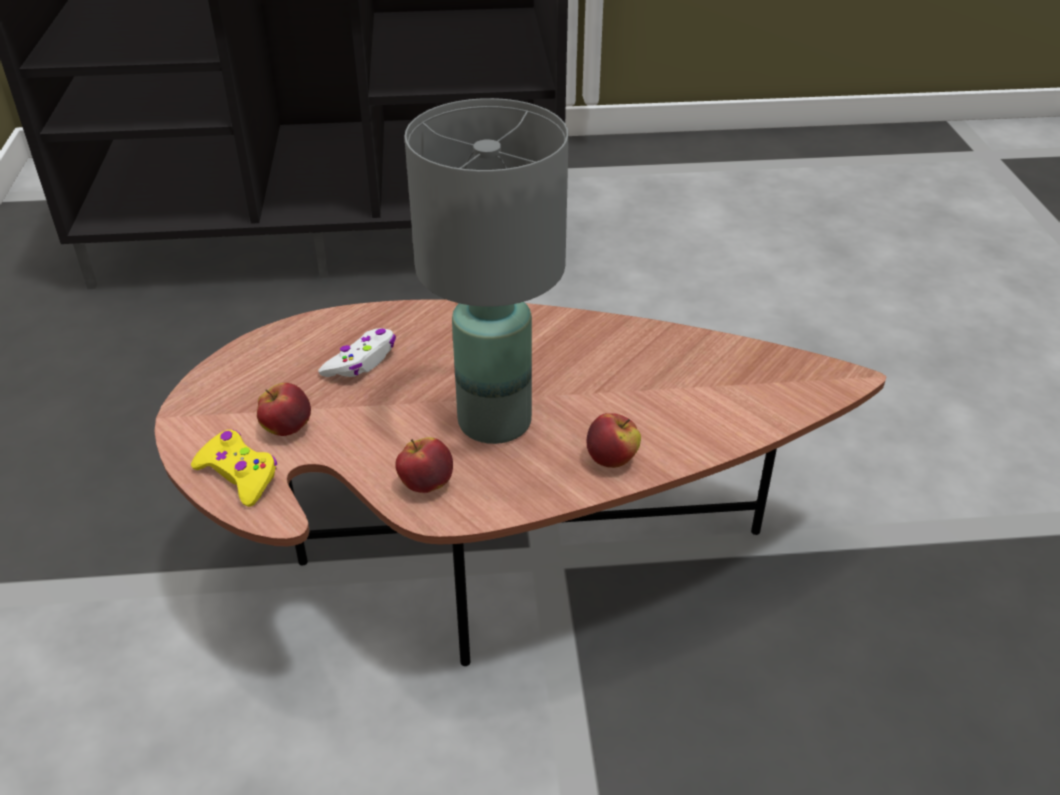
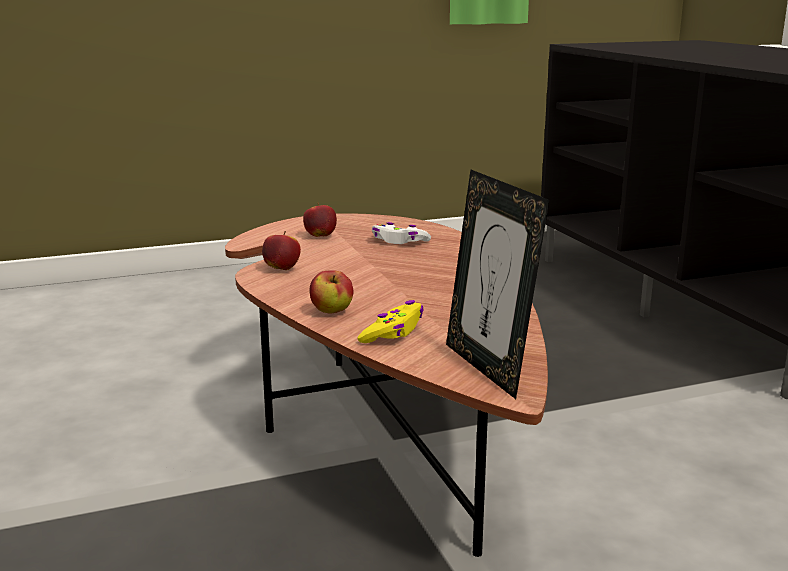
camera: 75 degrees right, 20 degrees down
yellow game controller [191,430,277,507] -> yellow game controller moved to [357,300,424,343]
grey table lamp [404,98,569,444] -> none
none -> picture frame [446,170,549,399]

